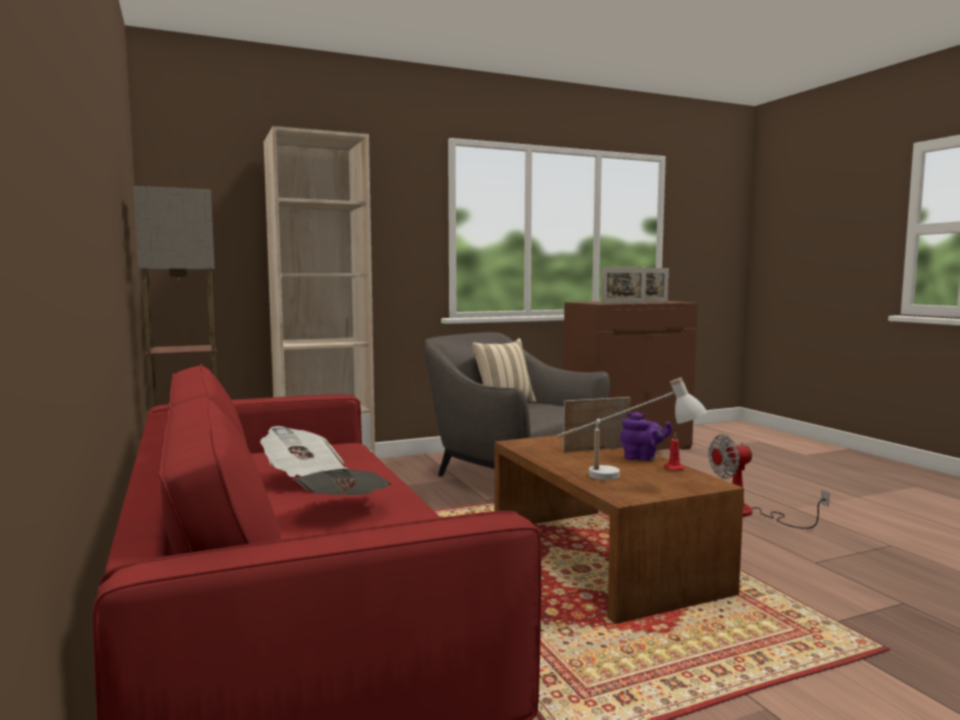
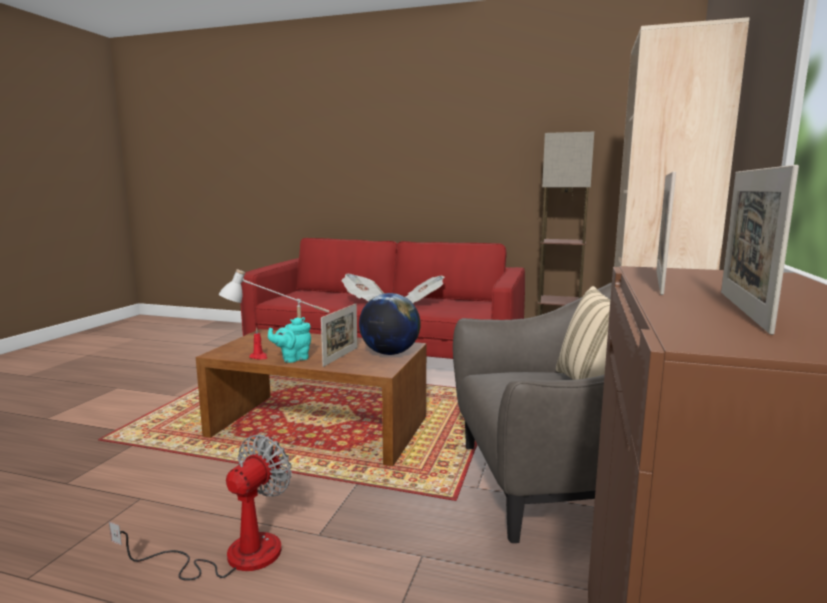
camera: 130 degrees right, 5 degrees up
purple teapot [620,412,673,461] -> turquoise teapot [268,317,311,363]
none -> globe [359,293,421,355]

